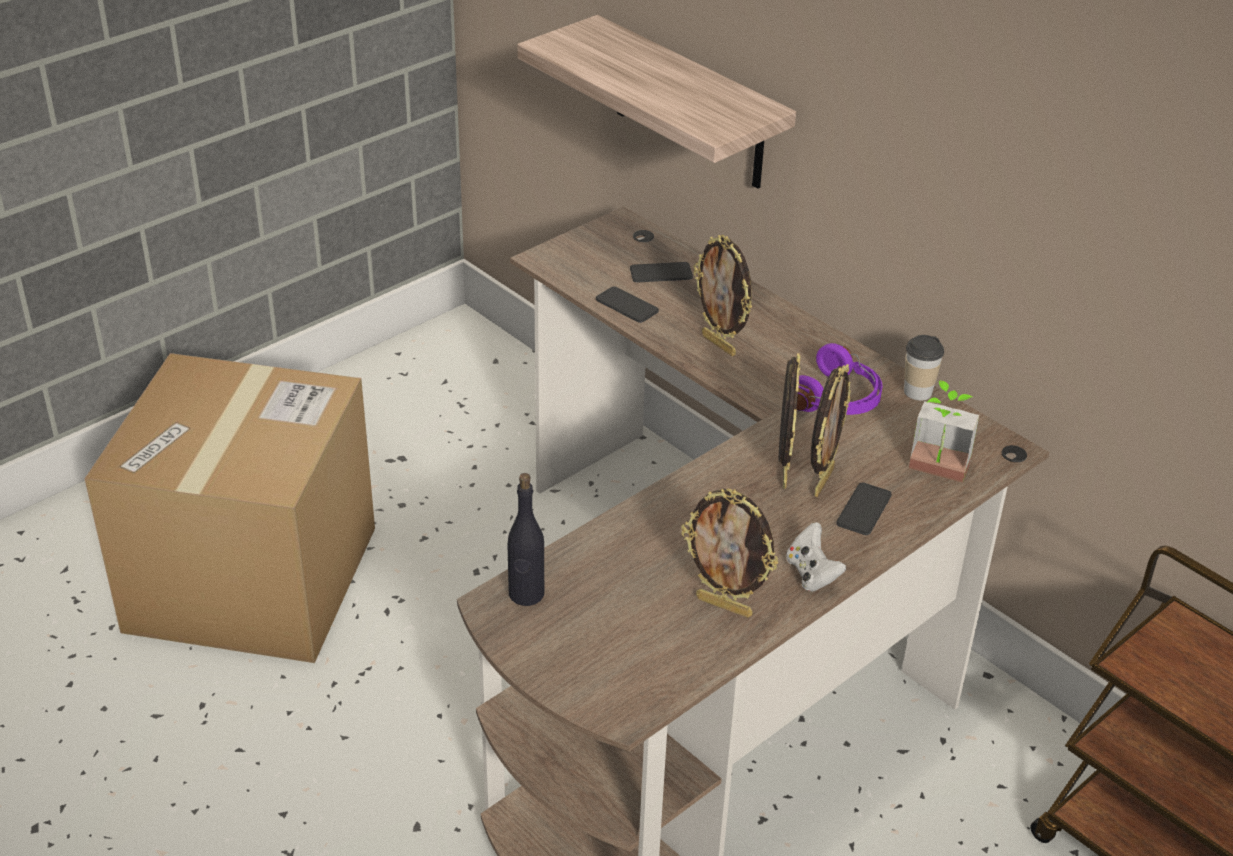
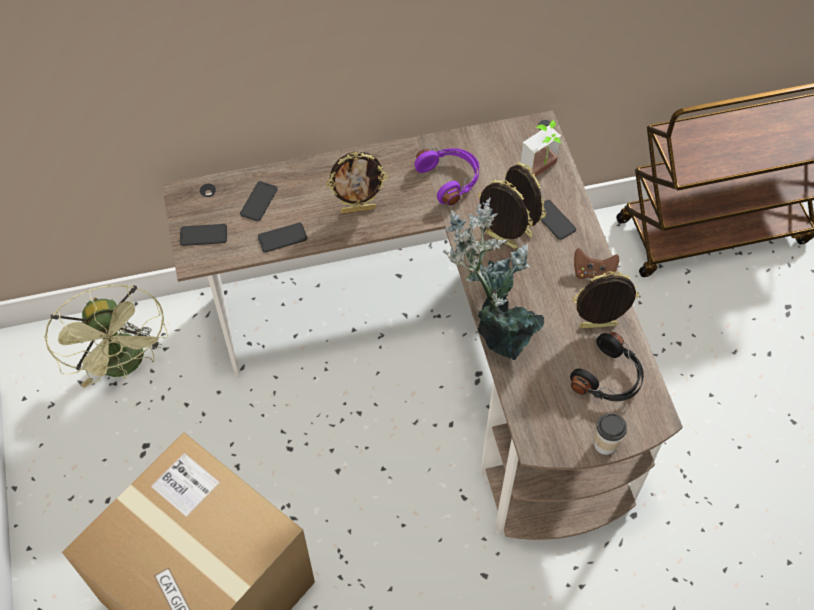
camera: 60 degrees left, 20 degrees up
black bottle [508,473,544,606] -> none
shelf [517,15,796,189] -> none
picture frame [681,489,778,618] -> picture frame turned 150 degrees counterclockwise [572,271,639,328]
white game controller [786,522,846,592] -> brown game controller [574,248,619,279]
cup [904,335,944,401] -> cup moved to [594,413,627,455]
none -> green fan [45,285,168,388]
none -> phone [180,224,227,246]
none -> potted plant [443,198,544,360]
none -> black headphones [570,332,644,401]

